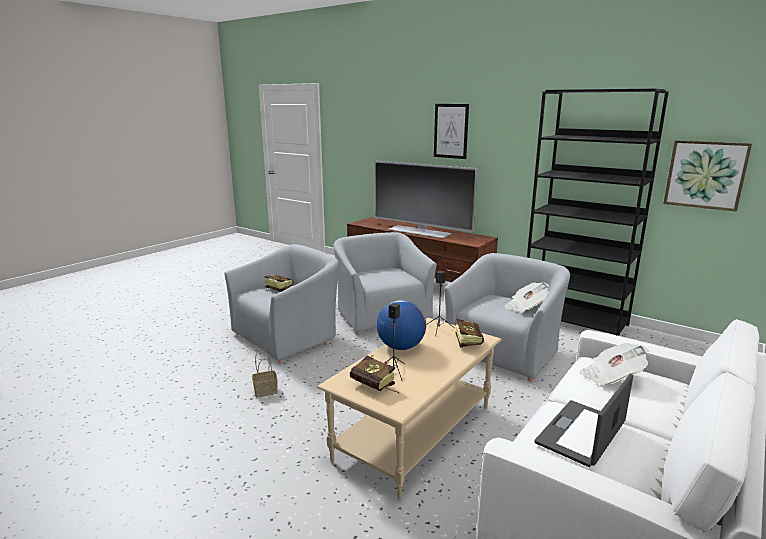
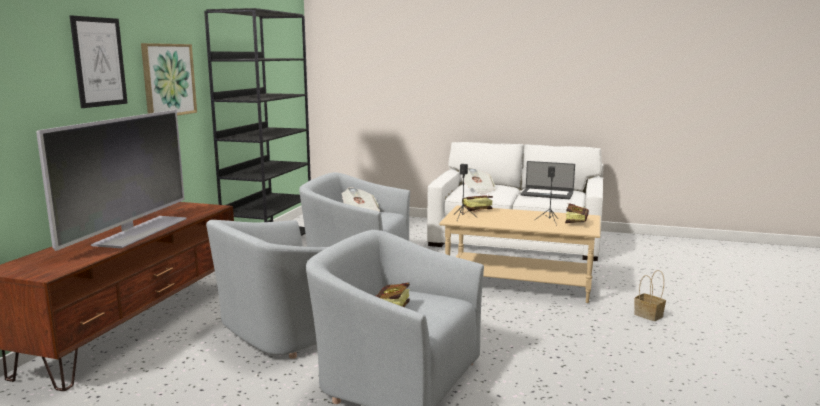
camera: 110 degrees left, 5 degrees down
basket [252,349,278,398] -> basket moved to [634,270,666,321]
globe [376,300,426,350] -> none
picture [663,140,752,211] -> picture moved to [141,43,197,116]

